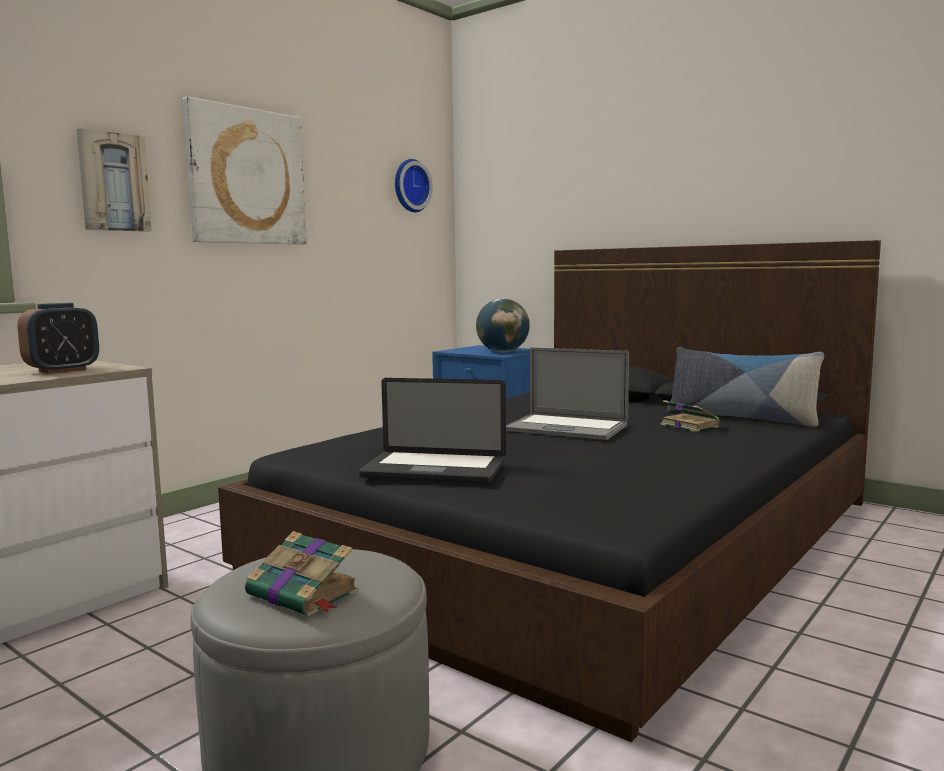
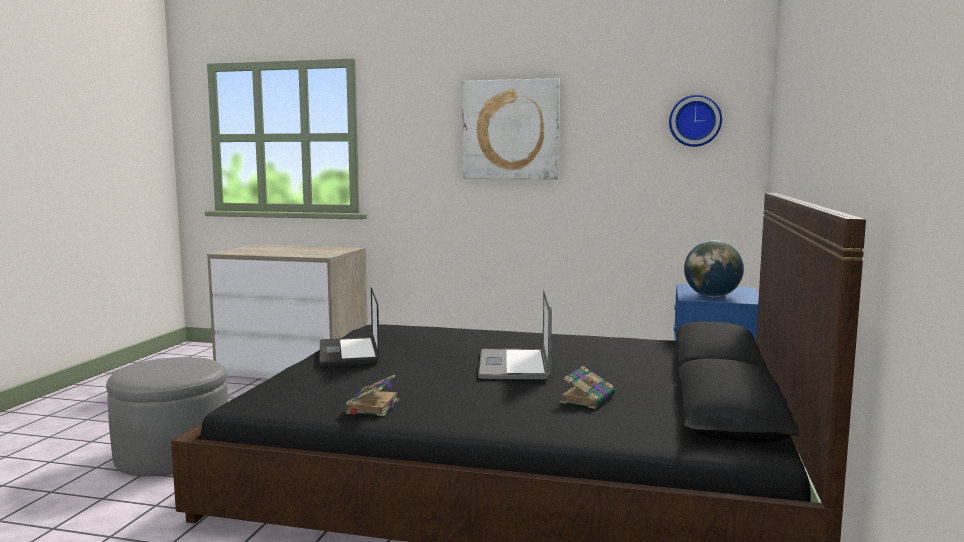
camera: 65 degrees right, 0 degrees up
alarm clock [17,303,99,374] -> none
picture [77,128,152,232] -> none
book [245,531,359,616] -> book moved to [344,374,399,416]
pillow [667,347,824,427] -> none

